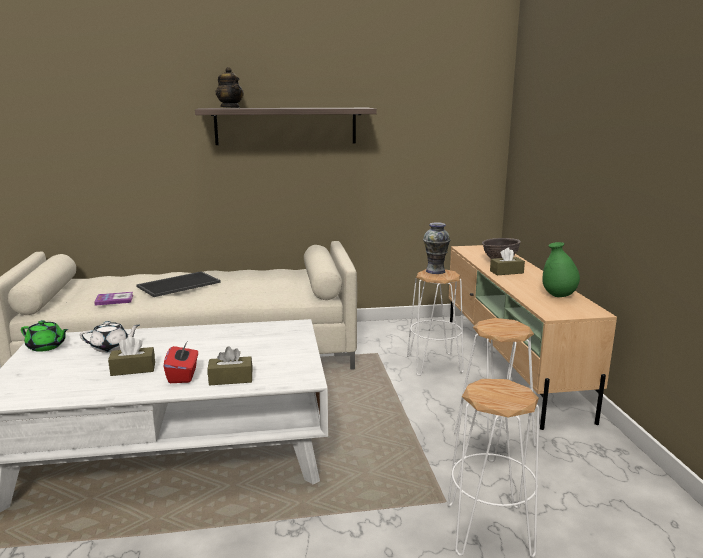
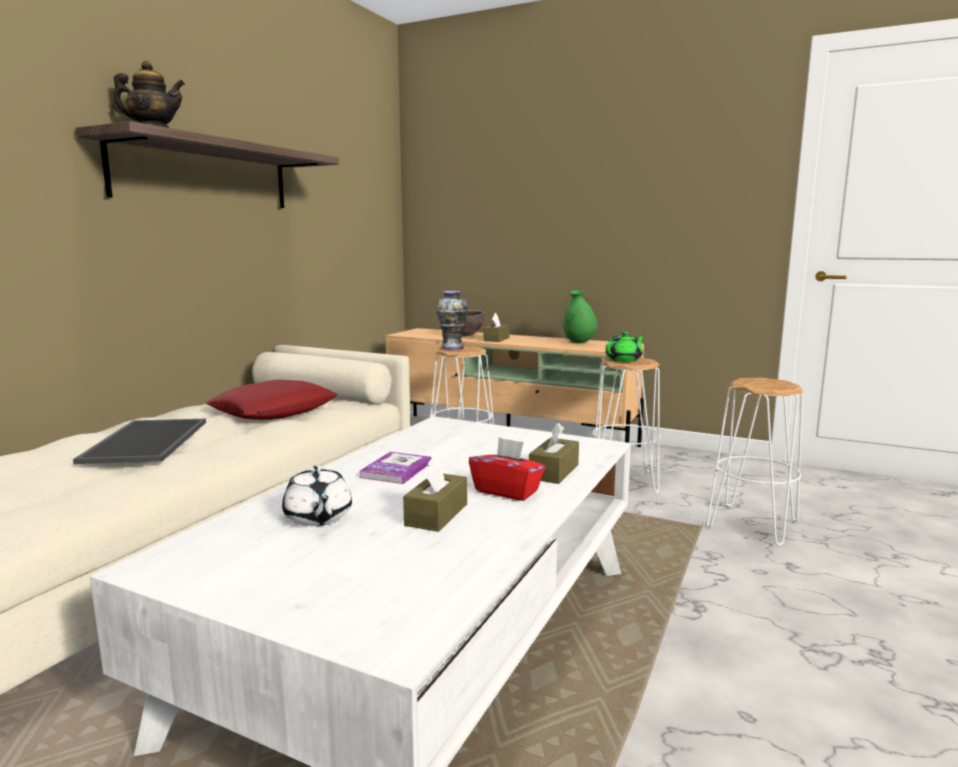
camera: 55 degrees left, 5 degrees down
green teapot [21,320,69,352] -> green teapot moved to [605,332,644,362]
white teapot [80,321,139,352] -> white teapot turned 135 degrees clockwise [282,466,352,526]
book [94,292,133,306] -> book moved to [359,452,431,484]
none -> red pillow [206,379,338,420]

